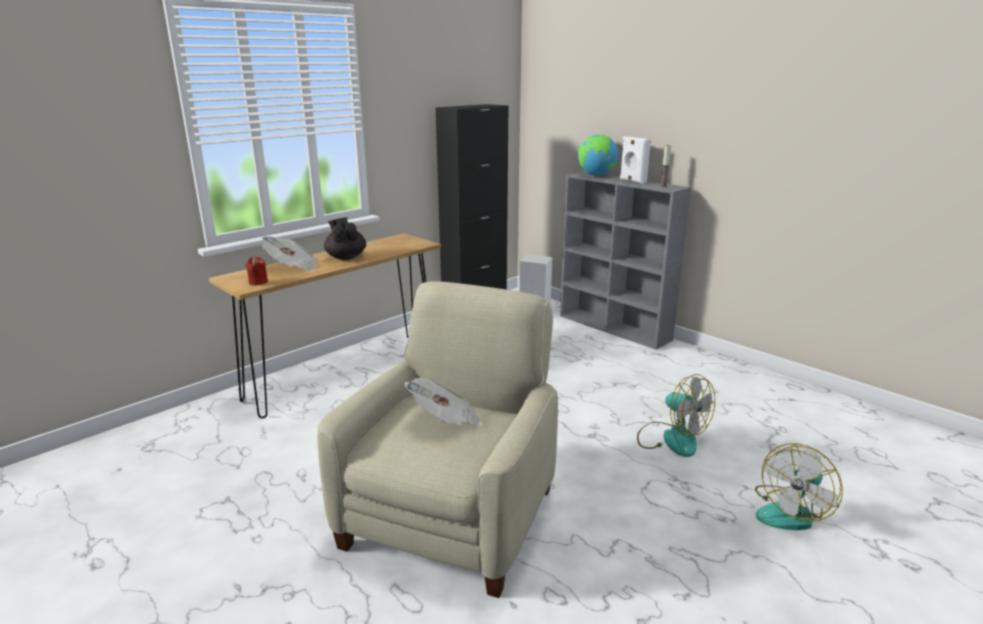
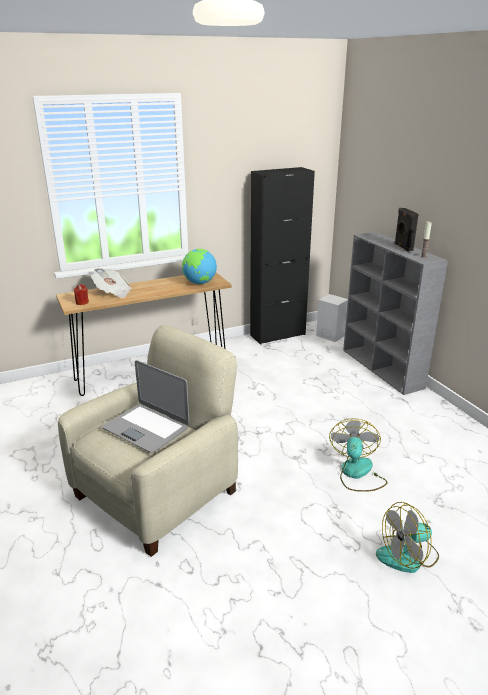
camera: 20 degrees right, 5 degrees up
black teapot [324,217,366,260] -> none
newspaper [404,378,483,426] -> laptop [102,360,189,453]
globe [578,134,618,176] -> globe moved to [182,249,217,284]
white speaker [620,136,651,184] -> black speaker [394,208,418,252]
fan [637,374,715,457] -> fan turned 150 degrees counterclockwise [329,418,387,492]

